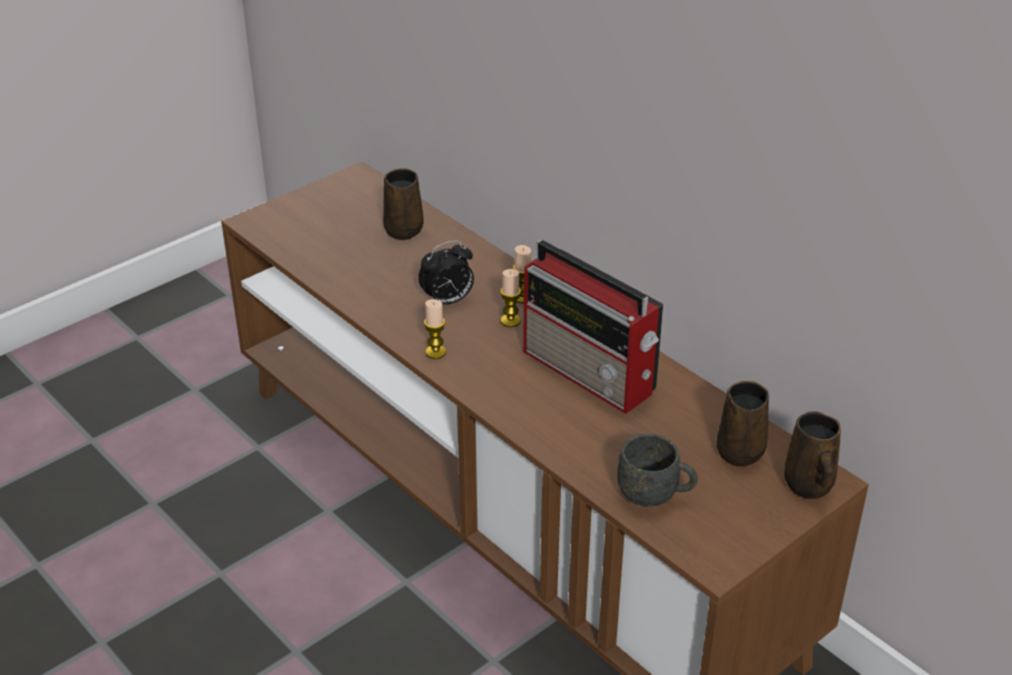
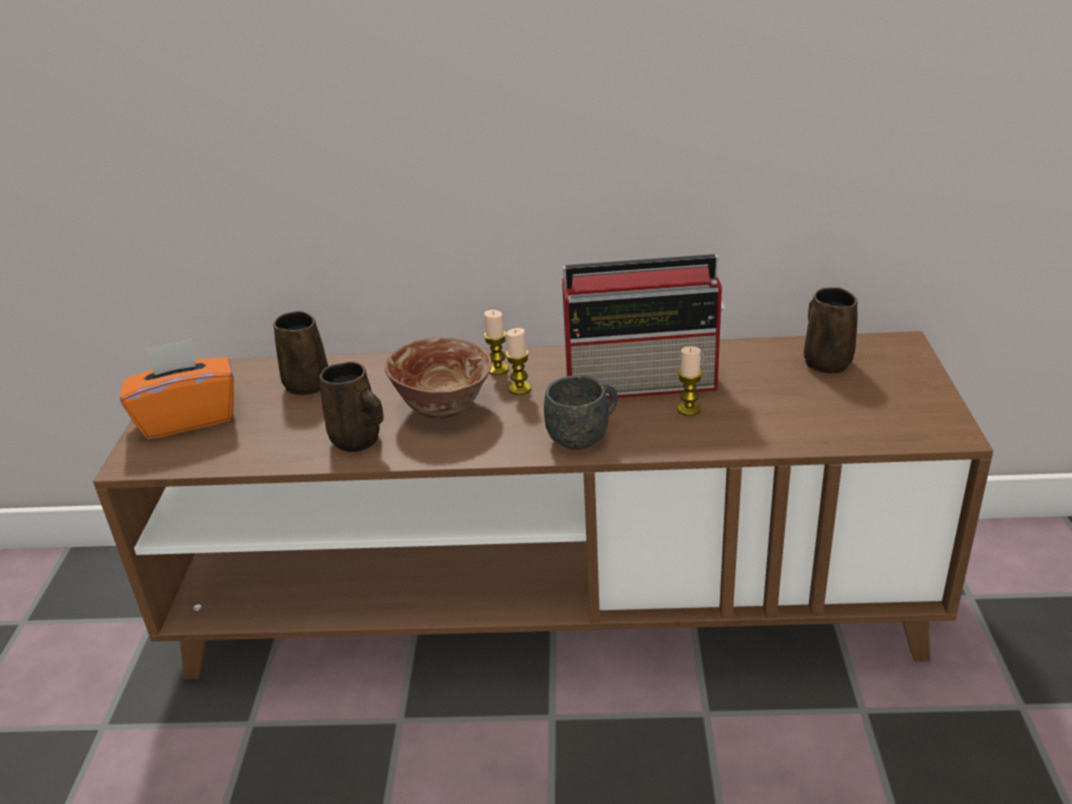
camera: 45 degrees left, 5 degrees down
alarm clock [418,240,474,304] -> bowl [385,337,492,419]
candle [424,299,446,359] -> candle moved to [677,346,702,416]
grey mug [617,434,698,506] -> grey mug moved to [544,376,618,450]
brown mug [784,411,841,499] -> brown mug moved to [320,361,384,452]
none -> orange tissue box [120,338,234,439]

